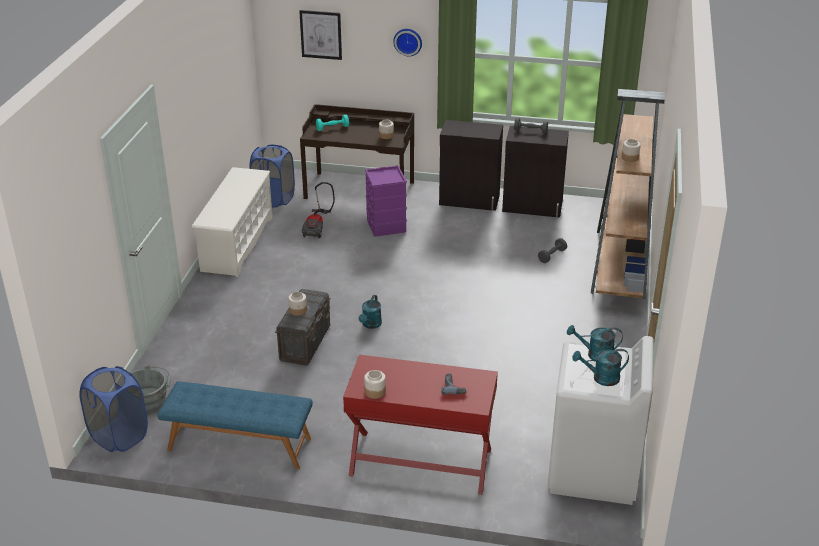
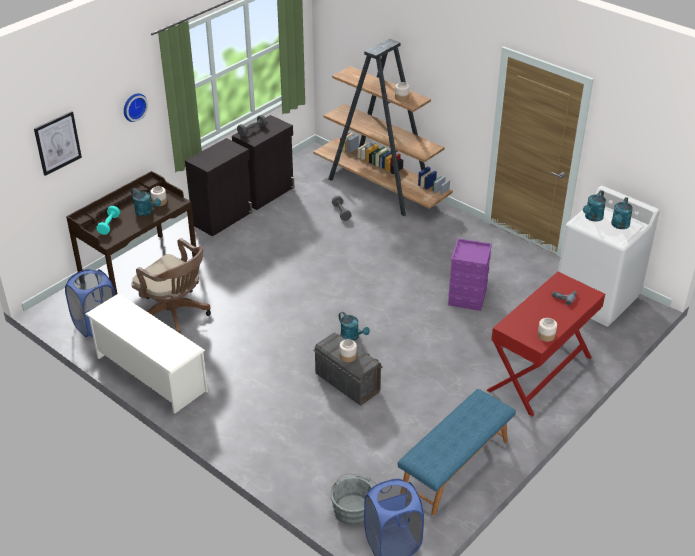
camera: 60 degrees left, 5 degrees up
vacuum cleaner [302,182,335,238] -> brown office chair [131,238,211,333]
purple storage box [365,165,407,237] -> purple storage box moved to [448,238,492,311]
none -> turquoise watering can [131,188,161,216]

